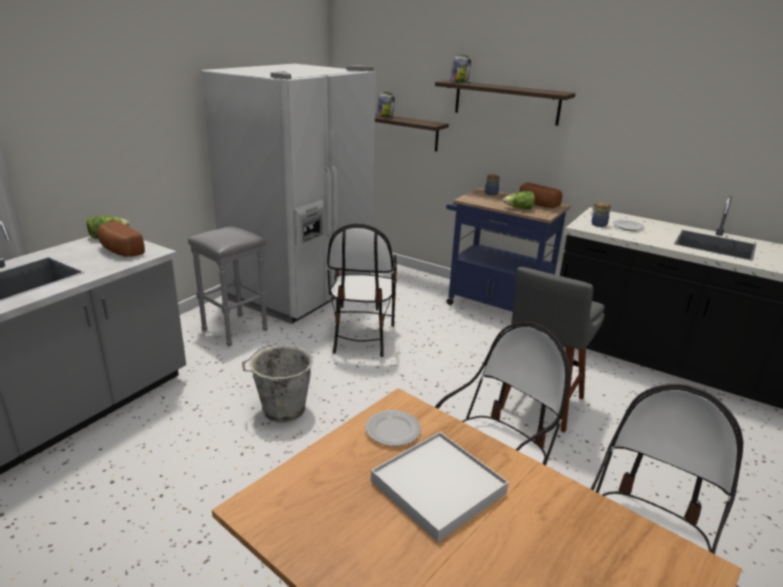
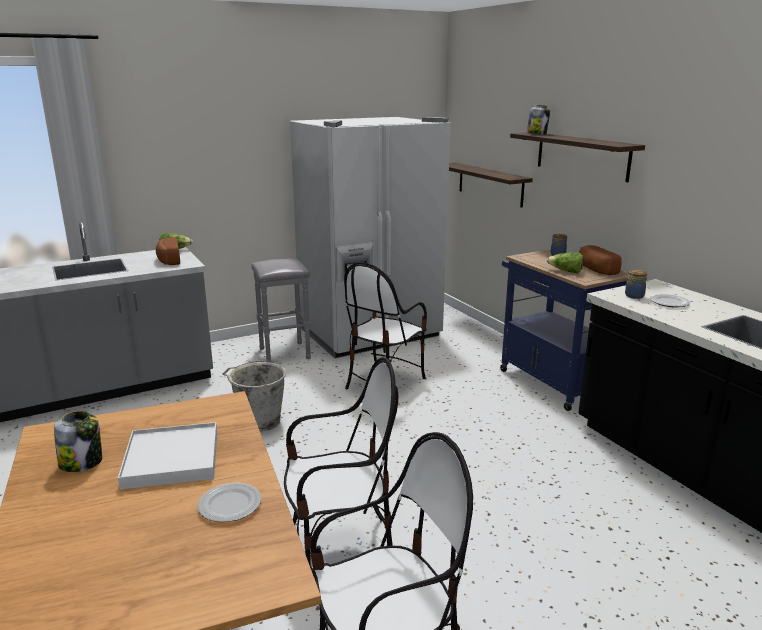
camera: 30 degrees right, 5 degrees down
plate [366,410,421,446] -> plate moved to [198,483,261,522]
jar [377,92,395,117] -> jar moved to [54,411,102,472]
grey stool [501,267,605,433] -> none

